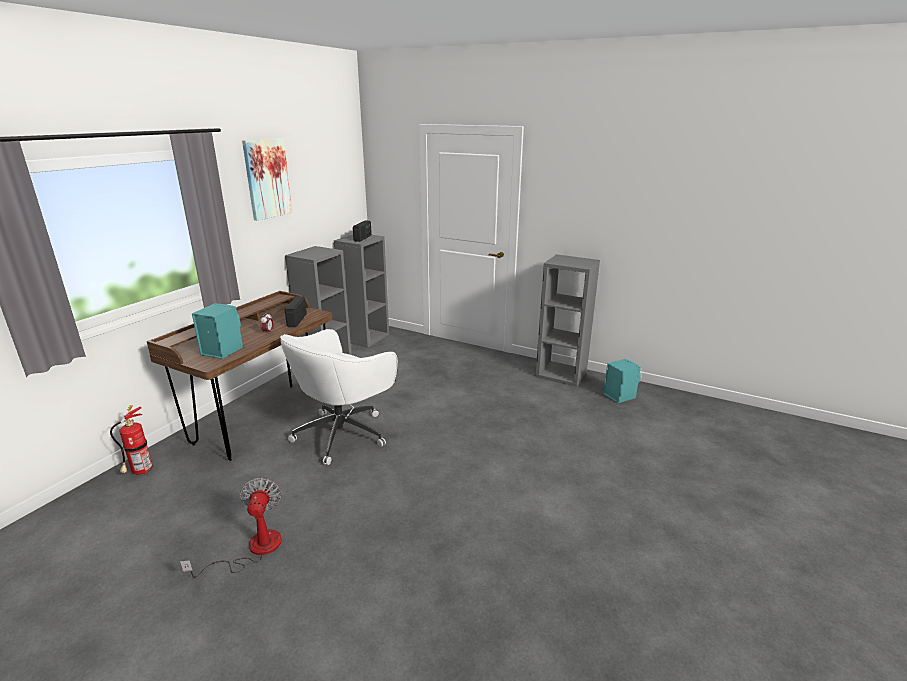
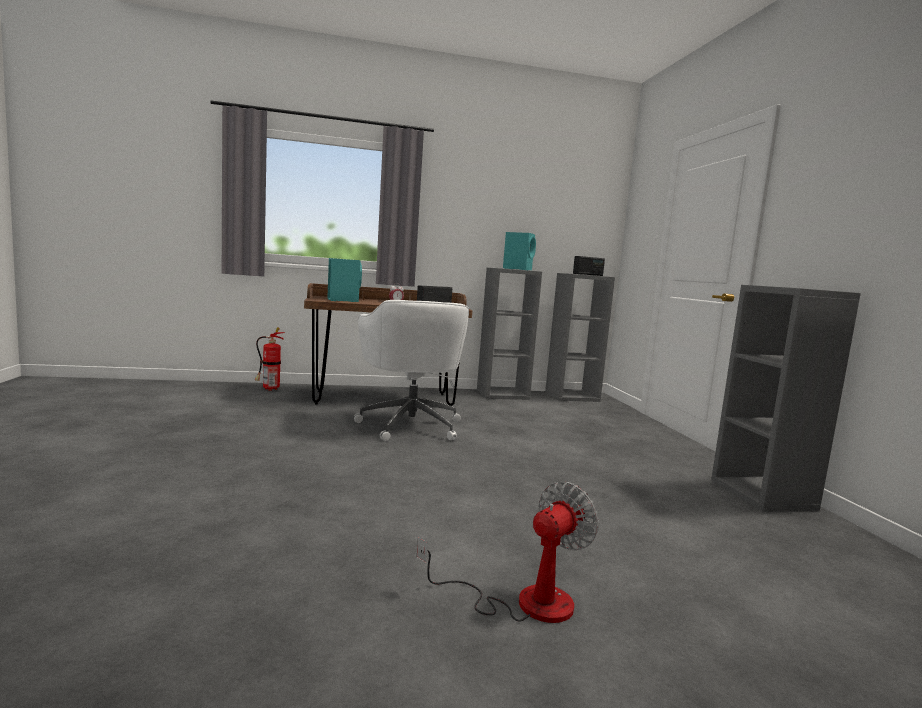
camera: 50 degrees right, 15 degrees down
fan [180,478,282,578] -> fan moved to [417,482,599,623]
picture [242,138,293,221] -> none
white office chair [280,329,398,465] -> white office chair turned 105 degrees counterclockwise [354,300,469,441]
turquoise speaker [603,359,641,403] -> turquoise speaker moved to [503,232,536,270]

